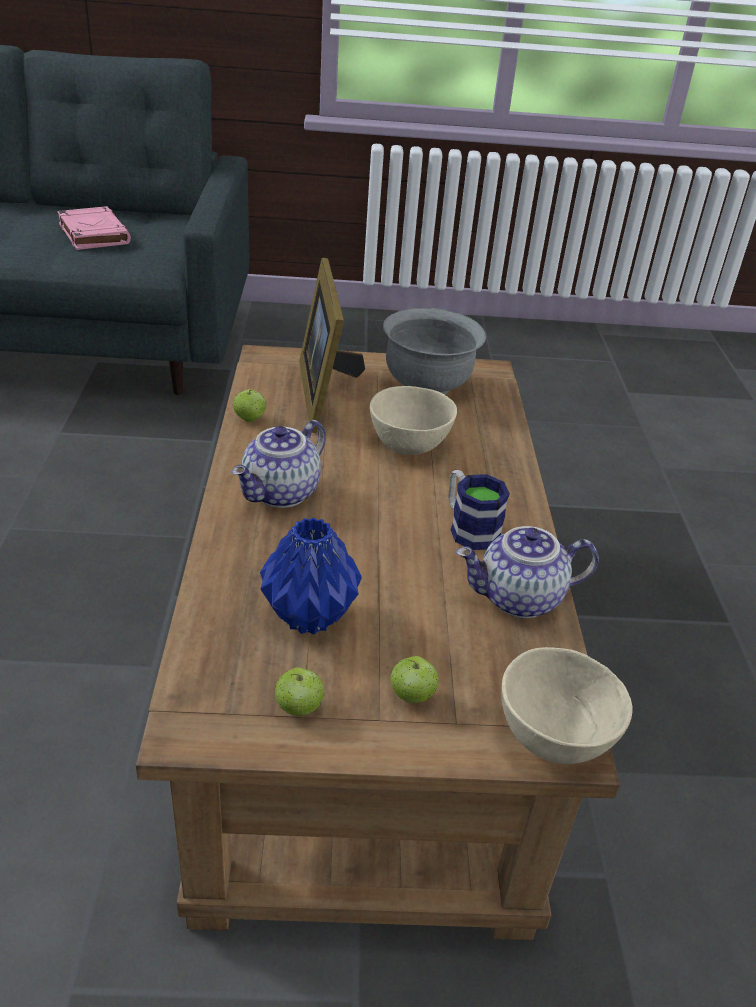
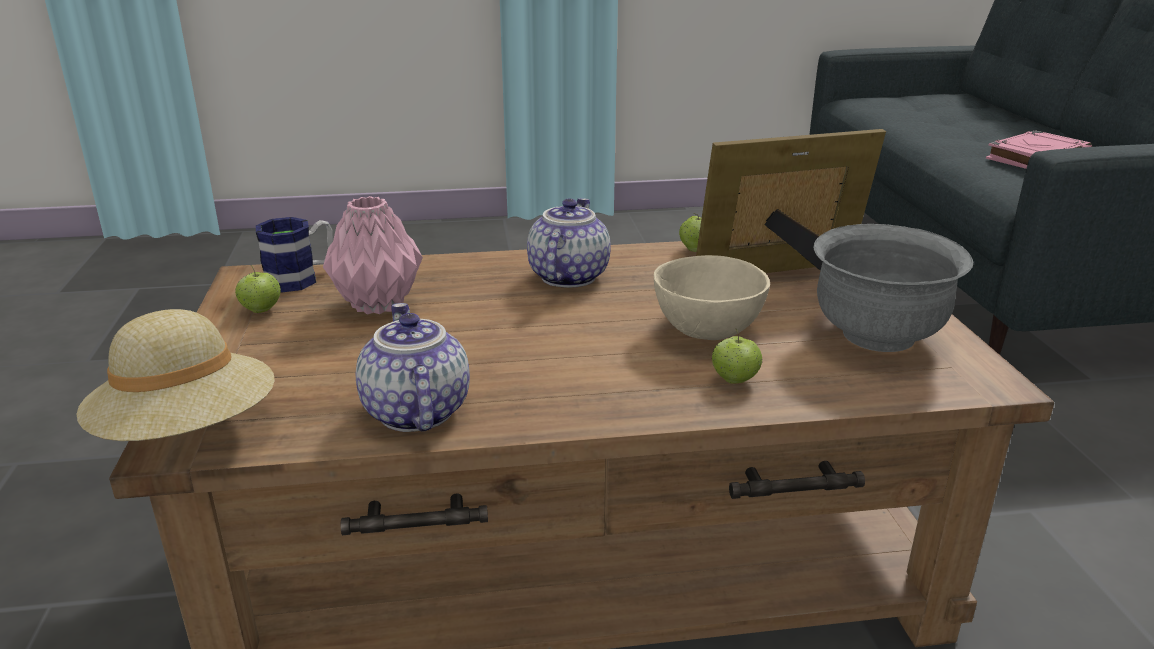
camera: 85 degrees right, 10 degrees down
teapot [232,420,326,508] -> teapot turned 75 degrees clockwise [527,198,611,288]
blue vase [260,517,362,634] -> pink vase [323,196,423,314]
apple [391,656,439,703] -> apple moved to [712,328,763,384]
mug [448,470,510,550] -> mug moved to [256,217,333,293]
beige bowl [502,647,633,764] -> beige hat [77,309,275,441]

